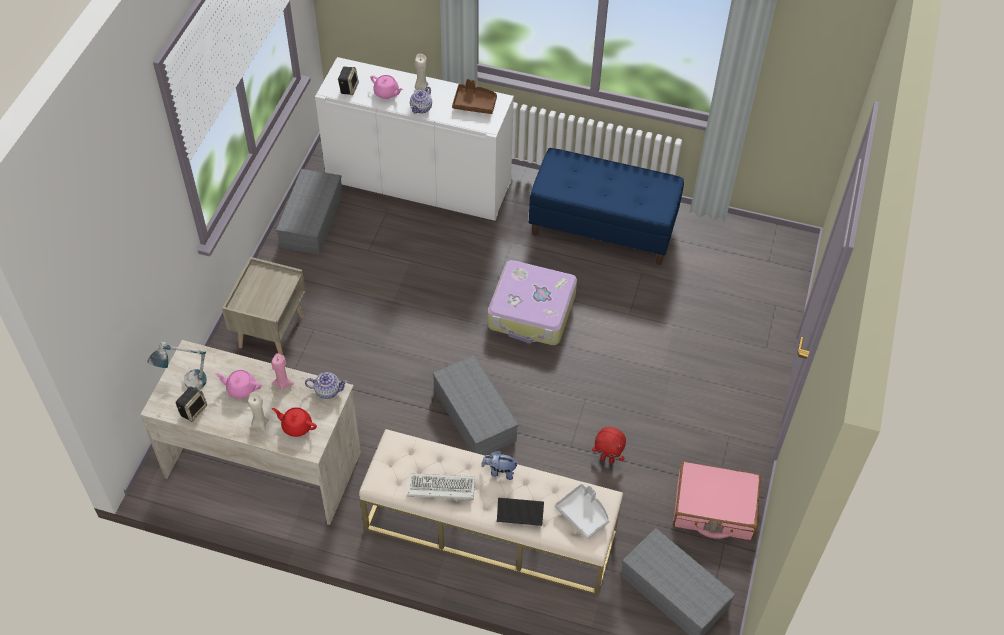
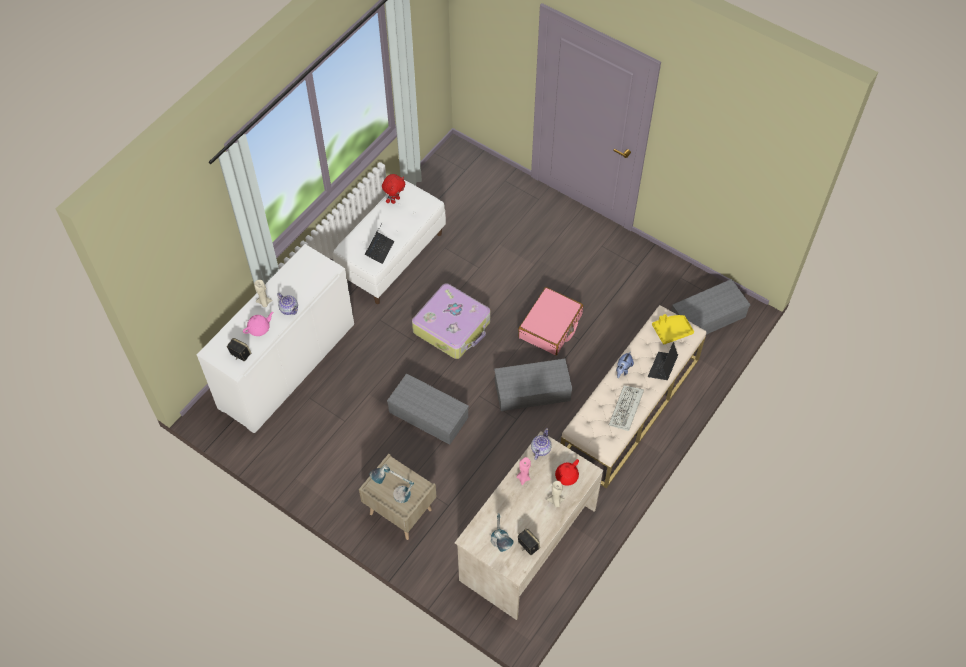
camera: 70 degrees left, 5 degrees up
pink teapot [215,370,262,399] -> none
grey storage box [276,169,343,255] -> grey storage box moved to [387,374,469,445]
brown tray [452,79,497,114] -> none
blue bench [529,148,684,265] -> white bench [333,180,446,304]
grey tray [555,483,610,539] -> yellow tray [652,314,694,344]
red plush toy [592,427,626,464] -> red plush toy moved to [382,174,405,204]
pink suitcase [673,461,761,540] -> pink suitcase moved to [518,287,583,355]
none -> laptop [365,223,394,264]
none -> table lamp [370,464,414,503]

